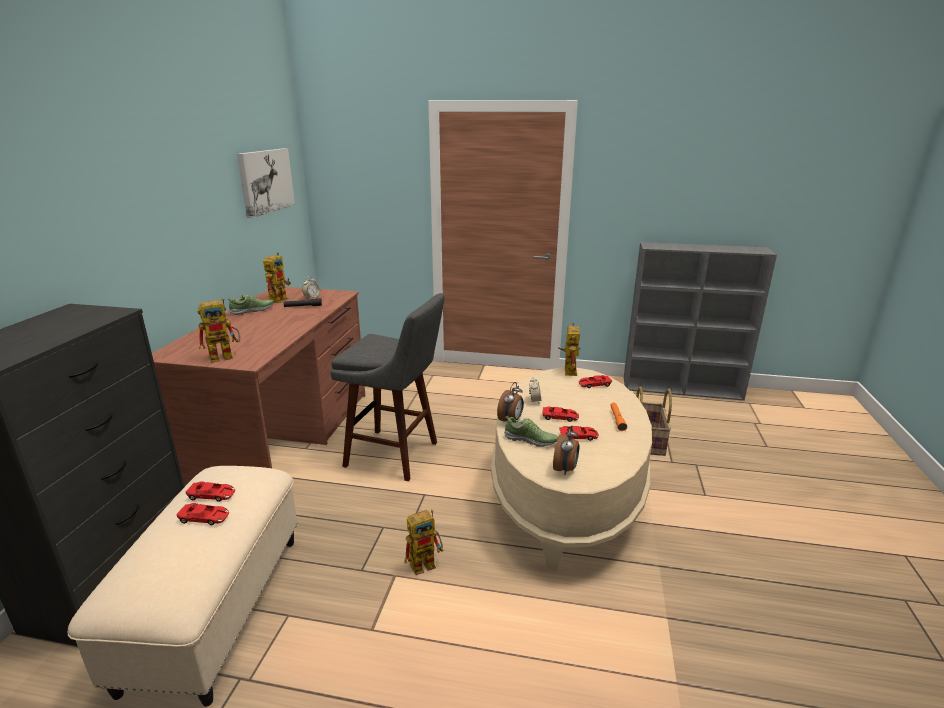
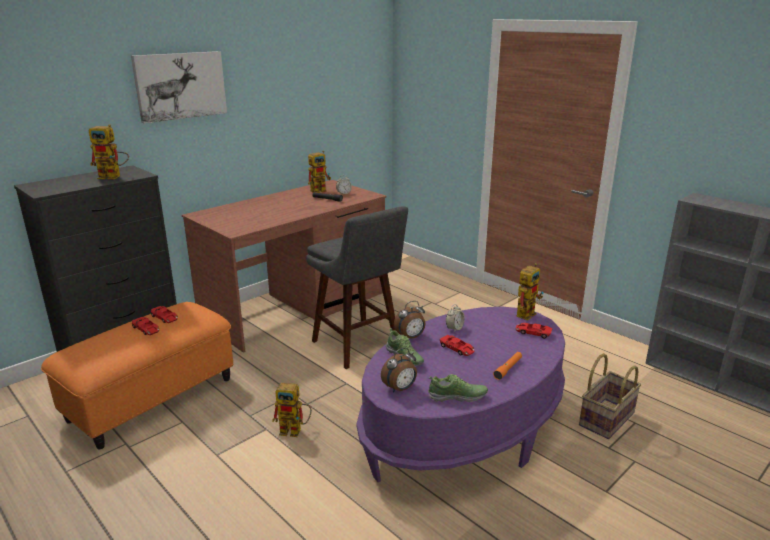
camera: 35 degrees right, 0 degrees up
beige ottoman [68,466,297,707] -> orange ottoman [41,302,233,450]
toy robot [198,298,240,363] -> toy robot moved to [89,124,129,179]
shoe [228,295,274,315] -> shoe moved to [428,374,488,402]
picture [237,148,295,218] -> picture moved to [131,51,227,123]
beige coffee table [491,368,652,572] -> purple coffee table [357,307,565,482]
red toy car [559,426,599,441] -> none

